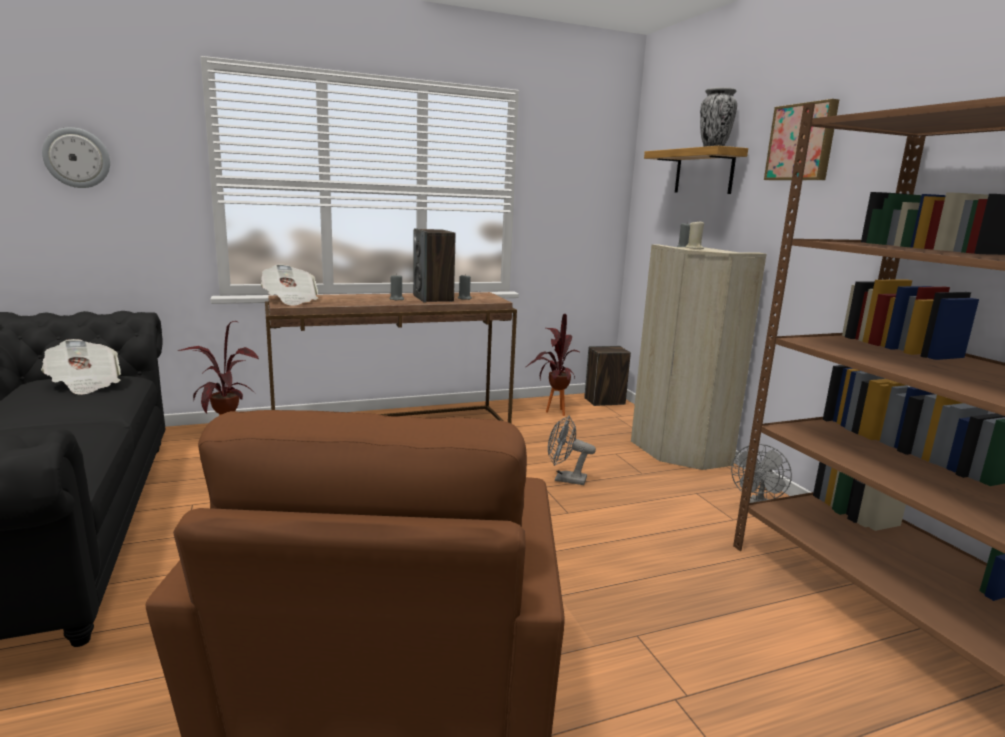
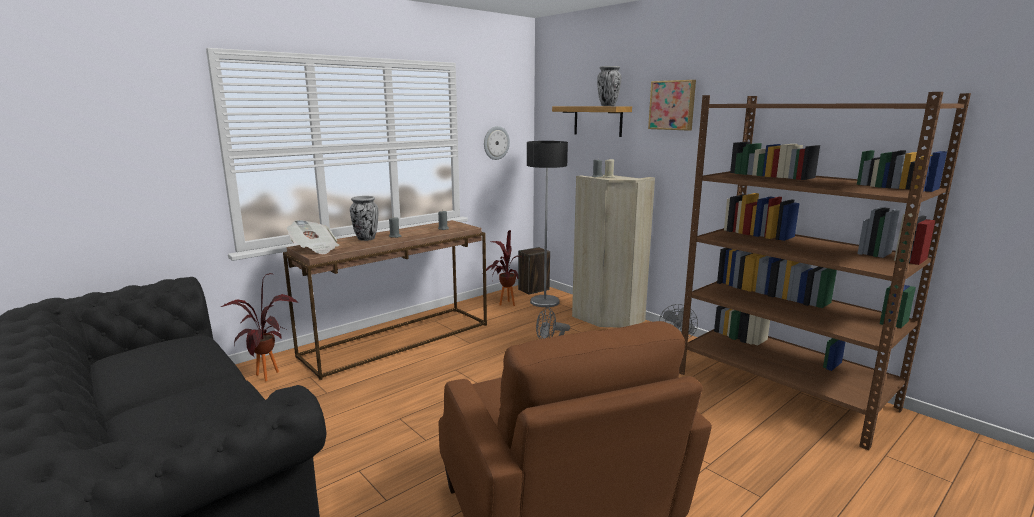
camera: 20 degrees left, 0 degrees up
newspaper [41,339,121,395] -> none
wall clock [42,127,110,188] -> wall clock moved to [484,126,510,160]
speaker [413,228,456,302] -> none
none -> vase [350,196,378,241]
none -> floor lamp [527,141,568,307]

